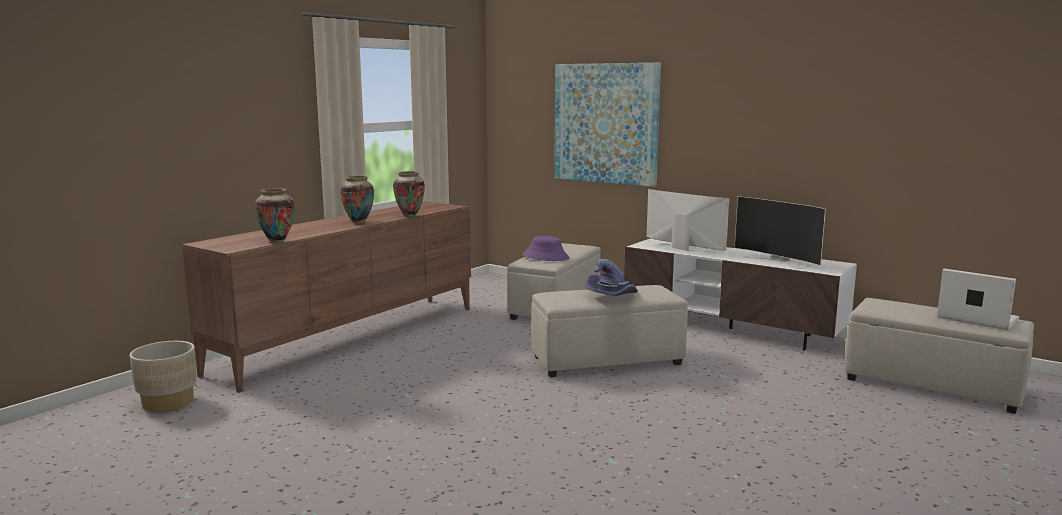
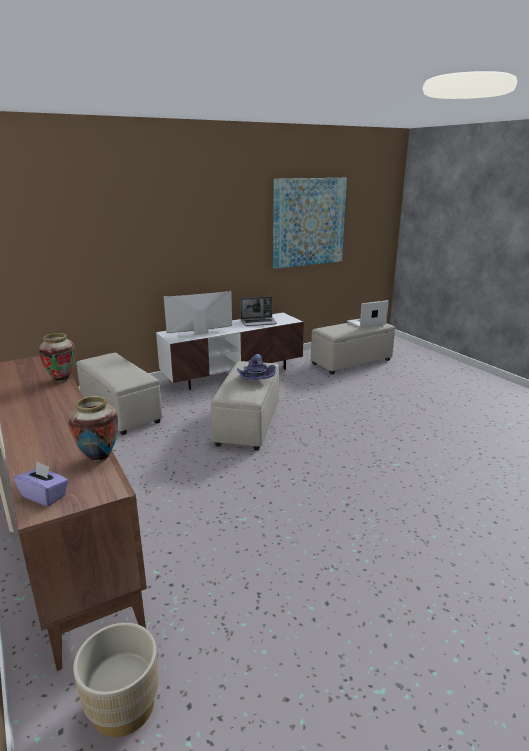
camera: 65 degrees left, 10 degrees up
vase [340,176,374,224] -> none
purple hat [523,236,570,261] -> none
picture [555,63,661,187] -> picture moved to [273,178,347,269]
television [734,196,826,269] -> laptop [240,297,277,326]
none -> purple tissue box [14,462,68,506]

